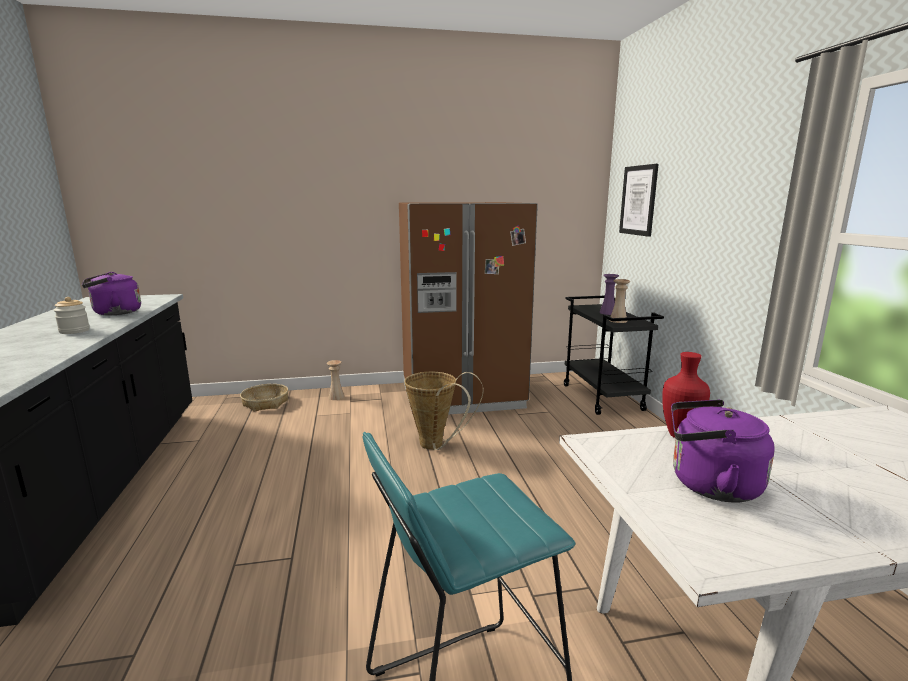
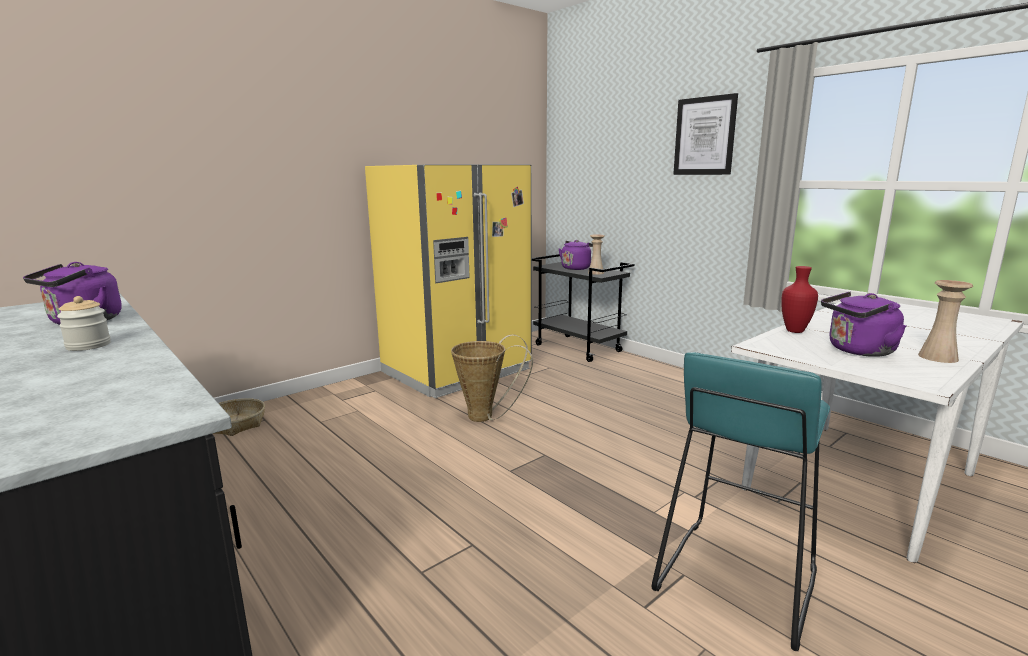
camera: 30 degrees left, 0 degrees up
beige vase [327,360,345,400] -> beige vase moved to [918,280,973,363]
brown fridge [399,202,538,415] -> yellow fridge [365,165,532,398]
purple vase [599,274,619,315] -> purple kettle [559,240,593,270]
picture [619,164,659,237] -> picture moved to [673,93,738,175]

